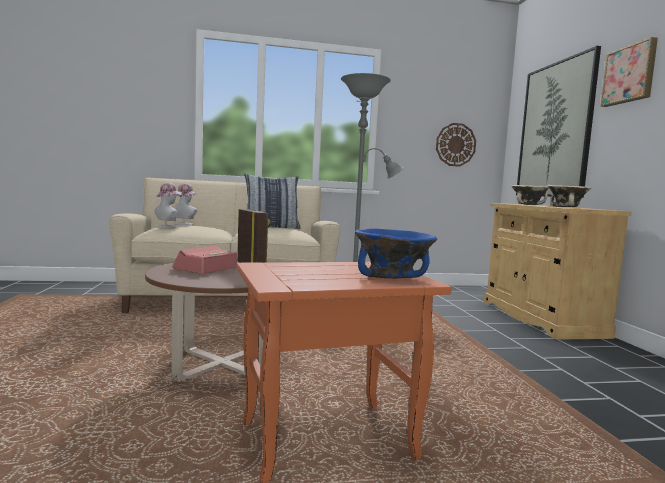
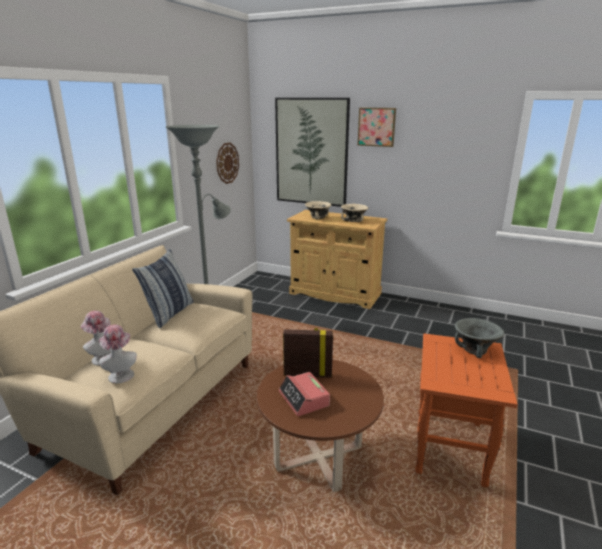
camera: 55 degrees left, 15 degrees up
blue bowl [355,228,437,279] -> grey bowl [455,318,504,358]

